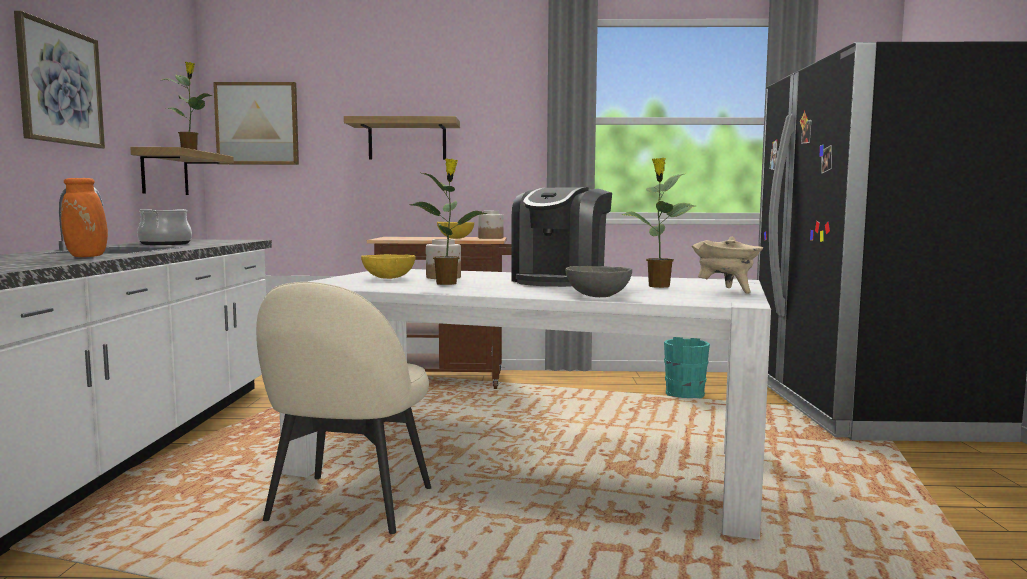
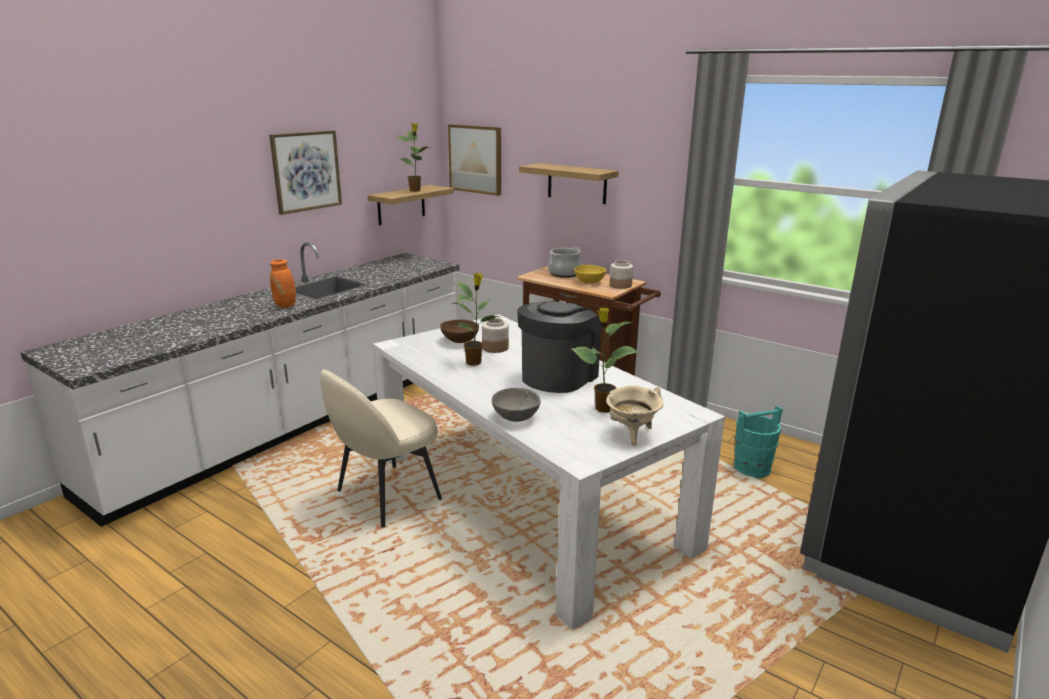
camera: 35 degrees right, 15 degrees up
cooking pot [137,209,192,245] -> cooking pot moved to [548,247,582,278]
yellow bowl [361,254,416,279] -> brown bowl [440,320,479,343]
coffee machine [511,187,612,287] -> coffee machine turned 150 degrees clockwise [517,301,601,393]

